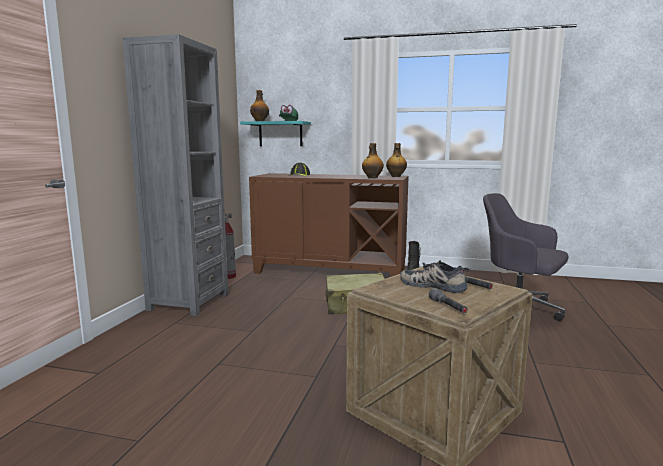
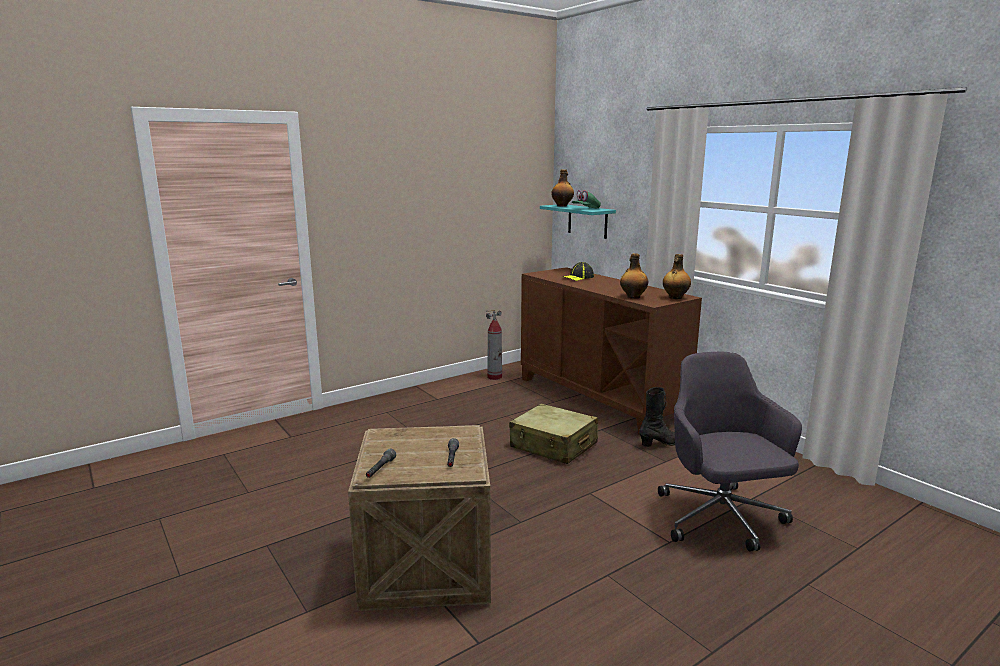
camera: 40 degrees right, 5 degrees up
grey bookcase [122,34,228,316] -> none
shoe [400,260,471,293] -> none

